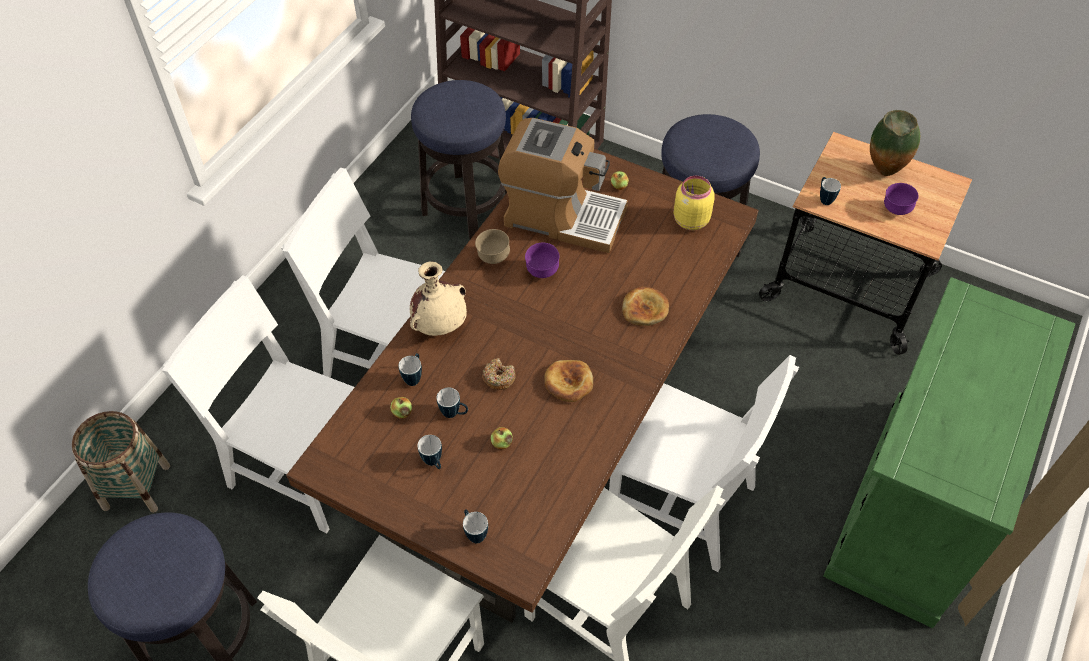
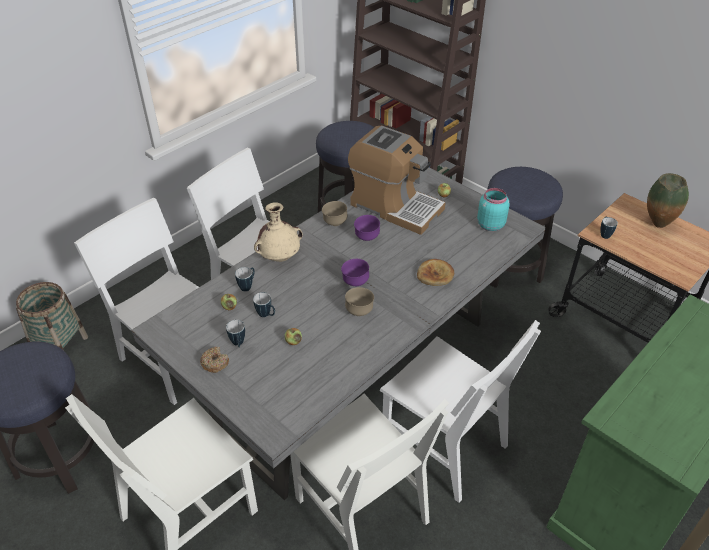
camera: 15 degrees right, 10 degrees down
brown dining table [286,149,759,623] -> grey dining table [131,167,546,500]
mug [463,509,488,543] -> none
donut [482,358,516,390] -> donut moved to [200,346,229,373]
bread [544,360,593,402] -> brown bowl [345,287,374,316]
yellow jar [674,176,715,230] -> turquoise jar [477,188,510,231]
purple bowl [884,183,919,215] -> purple bowl moved to [341,259,369,286]

